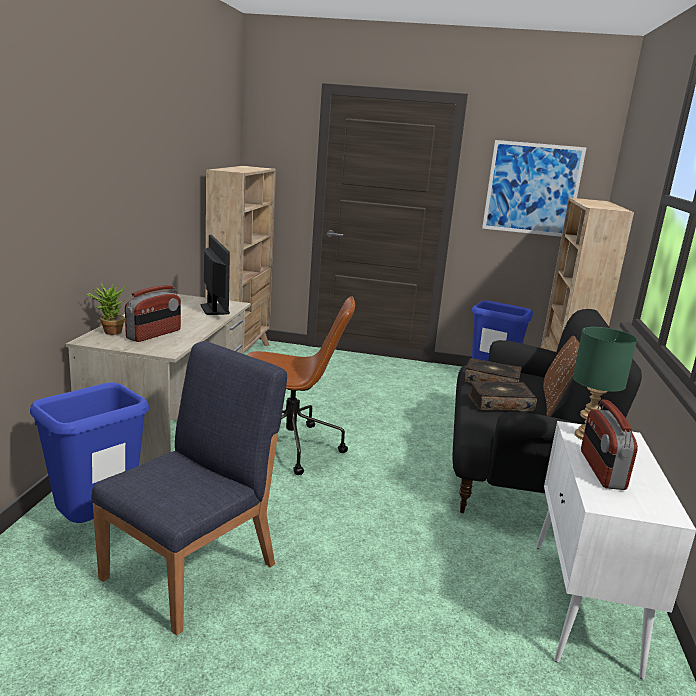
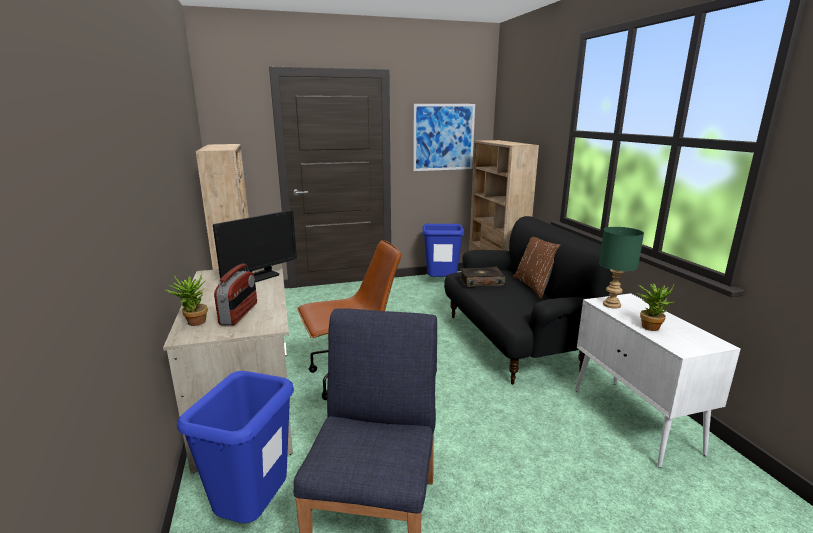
camera: 25 degrees left, 0 degrees up
monitor [201,235,230,315] -> monitor turned 90 degrees clockwise [213,210,297,282]
book [468,381,537,412] -> none
radio [581,399,638,490] -> potted plant [637,284,674,331]

